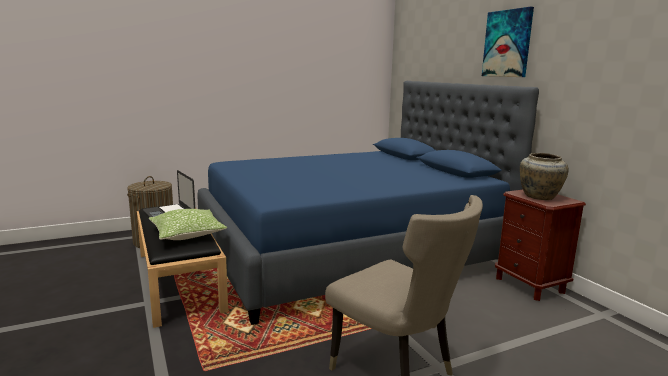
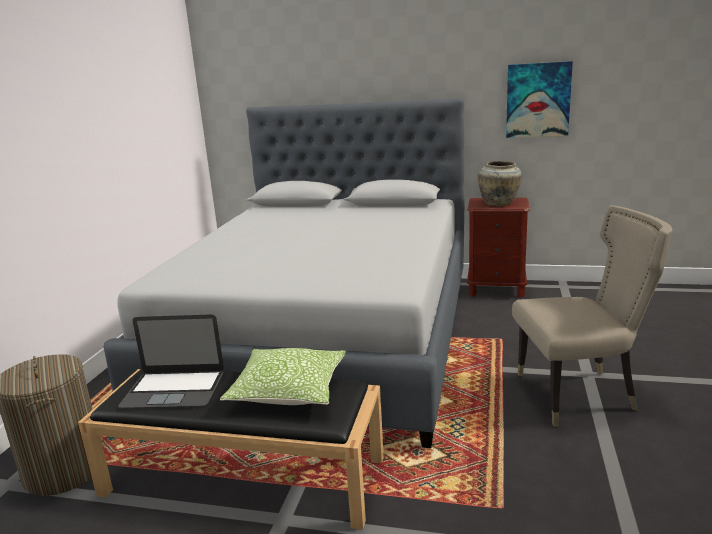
camera: 50 degrees left, 5 degrees up
blue bed [197,81,539,325] -> grey bed [103,98,465,448]
picture [482,7,534,77] -> picture moved to [506,61,573,138]

